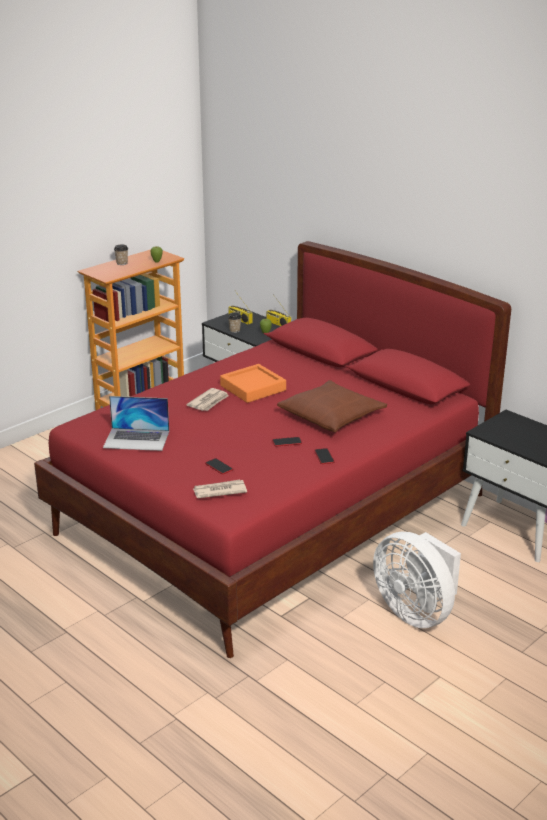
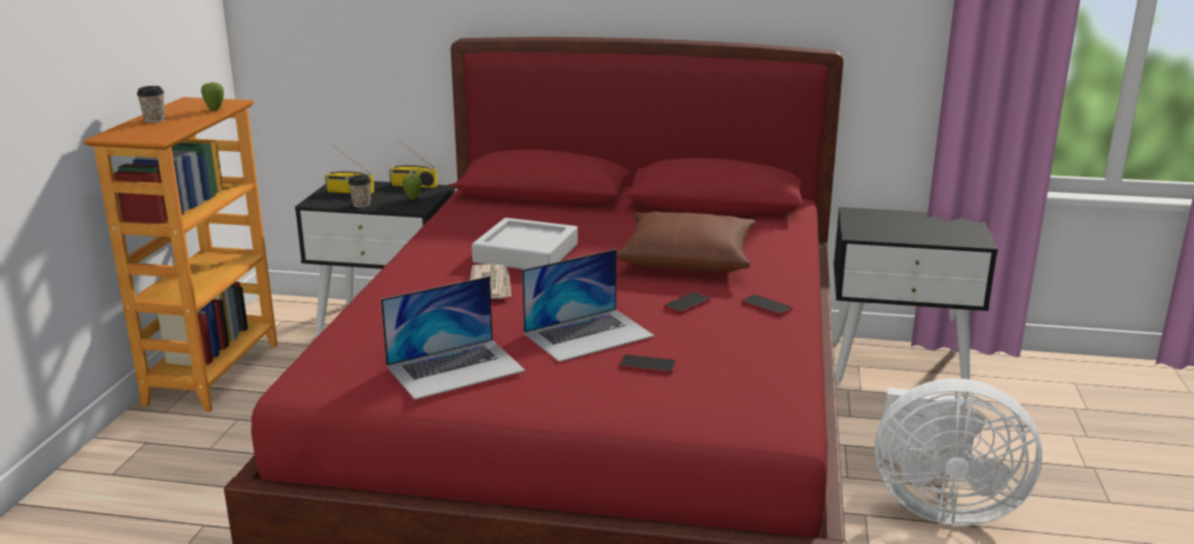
camera: 35 degrees left, 5 degrees down
newspaper [193,480,247,498] -> none
orange tray [220,364,286,403] -> grey tray [472,218,578,269]
none -> laptop [522,249,654,362]

